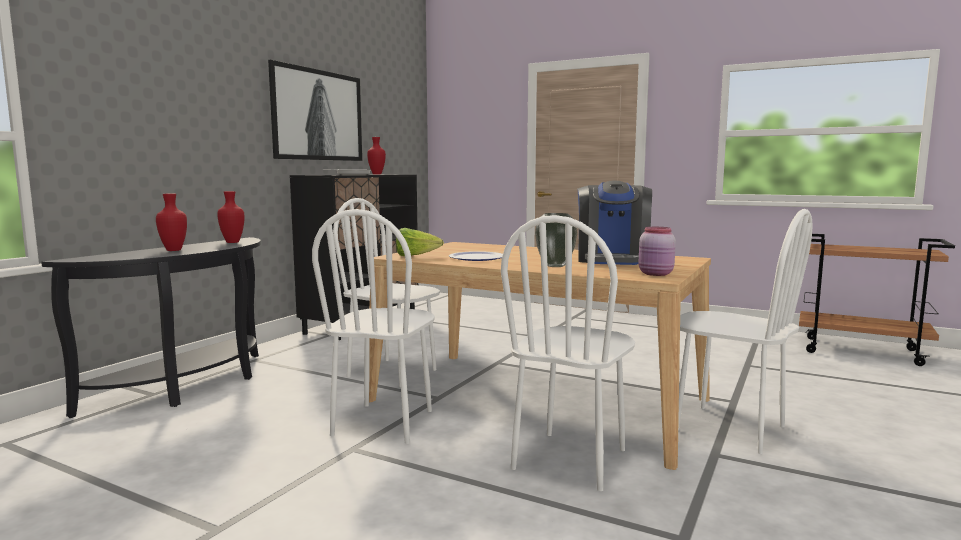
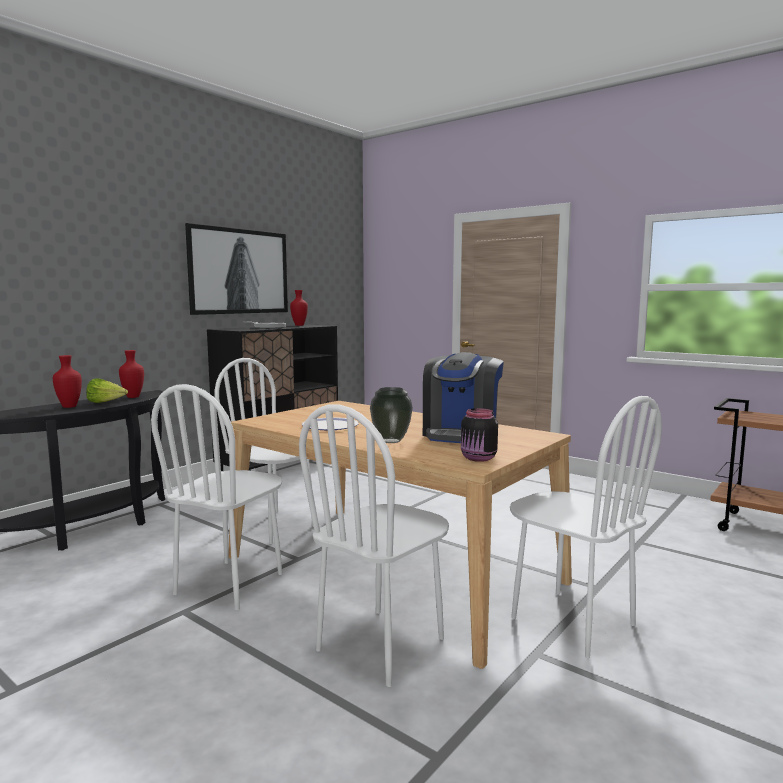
camera: 10 degrees right, 0 degrees up
lettuce [396,228,444,256] -> lettuce moved to [86,378,128,403]
pink jar [638,227,676,276] -> black jar [461,408,498,462]

